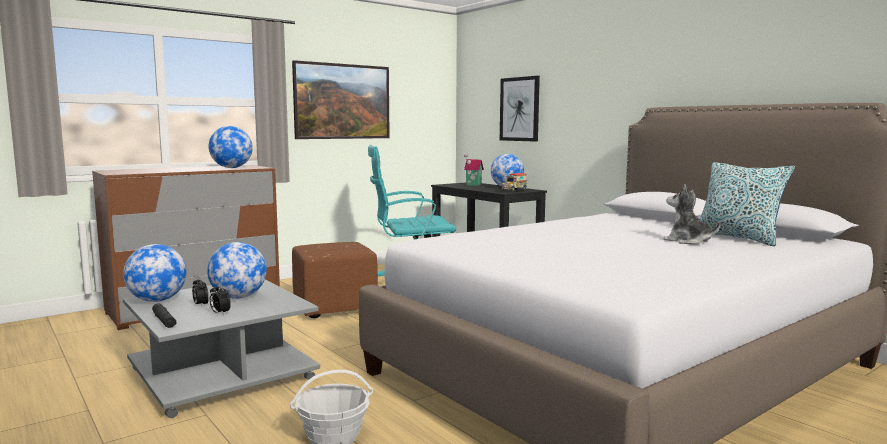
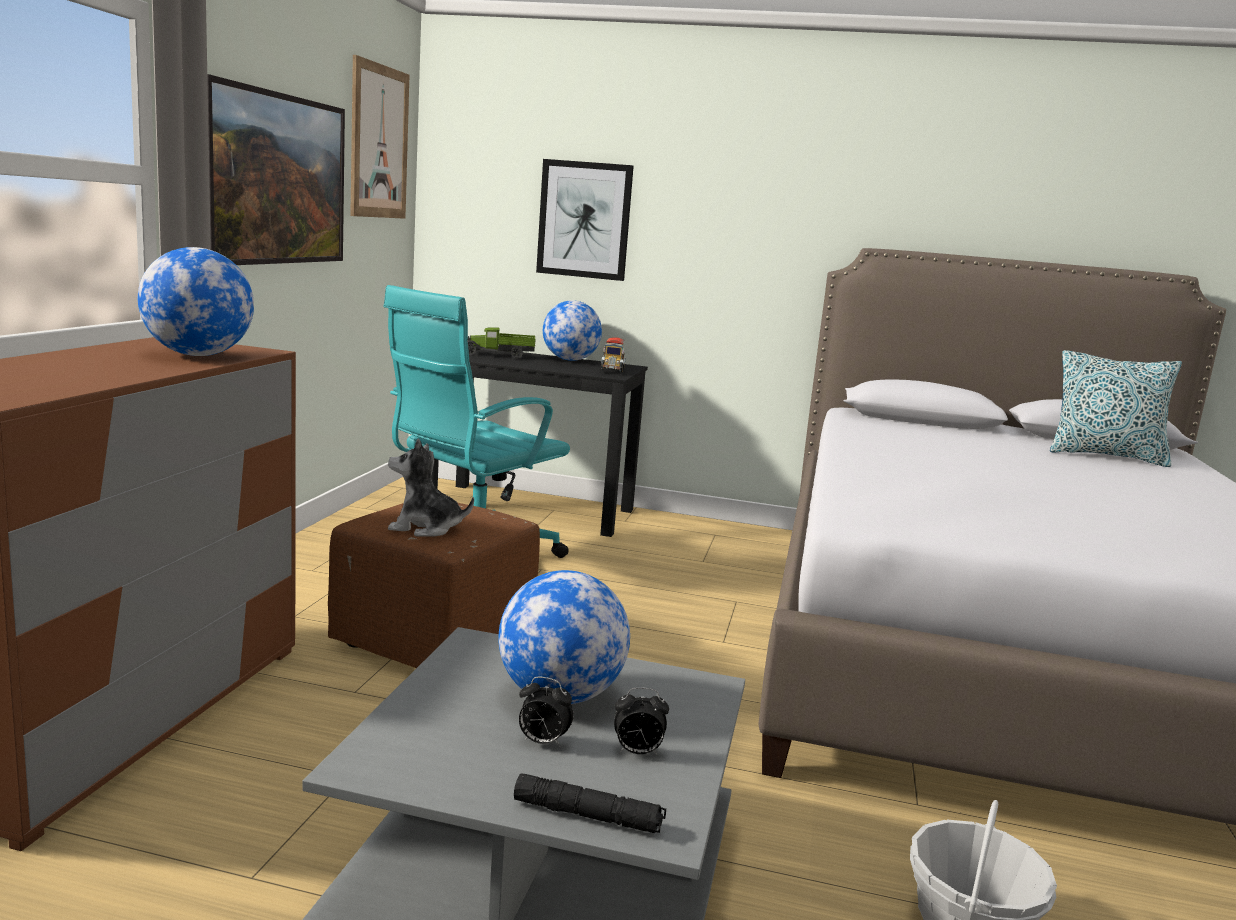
camera: 40 degrees left, 5 degrees up
globe [123,244,186,302] -> none
toy house [464,153,484,186] -> toy truck [467,327,535,359]
plush toy [663,184,720,245] -> plush toy moved to [388,439,474,537]
none -> picture [350,55,409,219]

